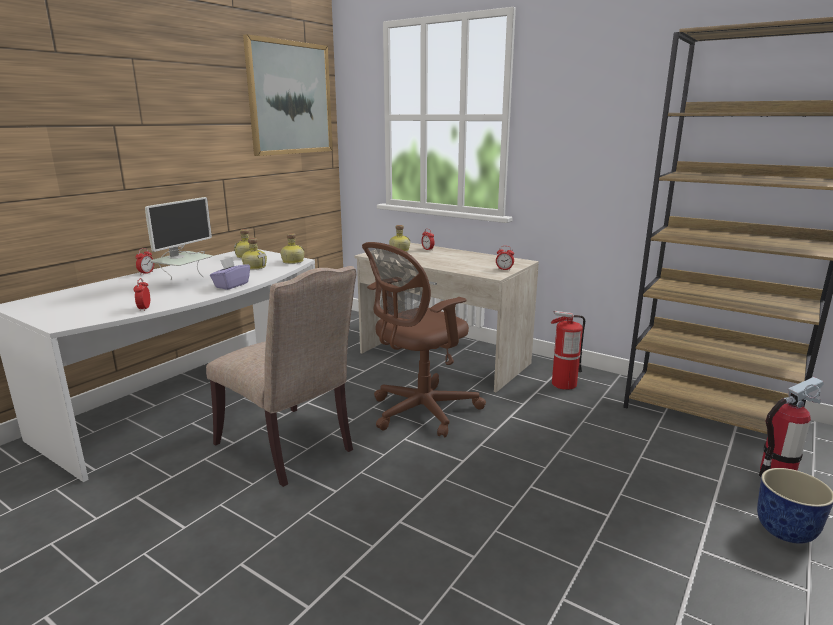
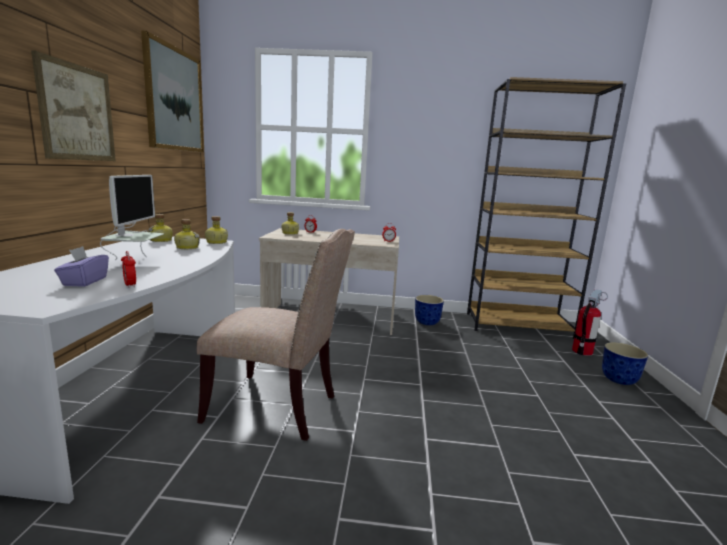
camera: 30 degrees left, 5 degrees down
alarm clock [135,248,154,275] -> none
purple tissue box [210,257,250,290] -> purple tissue box moved to [54,246,109,287]
brown office chair [362,242,486,438] -> none
fire extinguisher [551,311,585,390] -> planter [415,295,444,325]
none -> picture [31,50,116,161]

